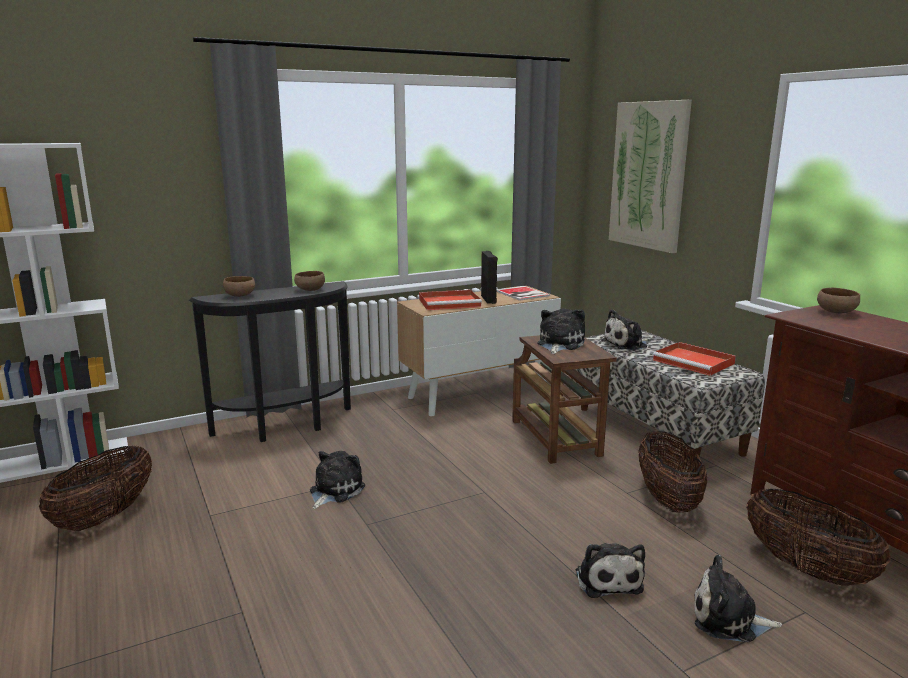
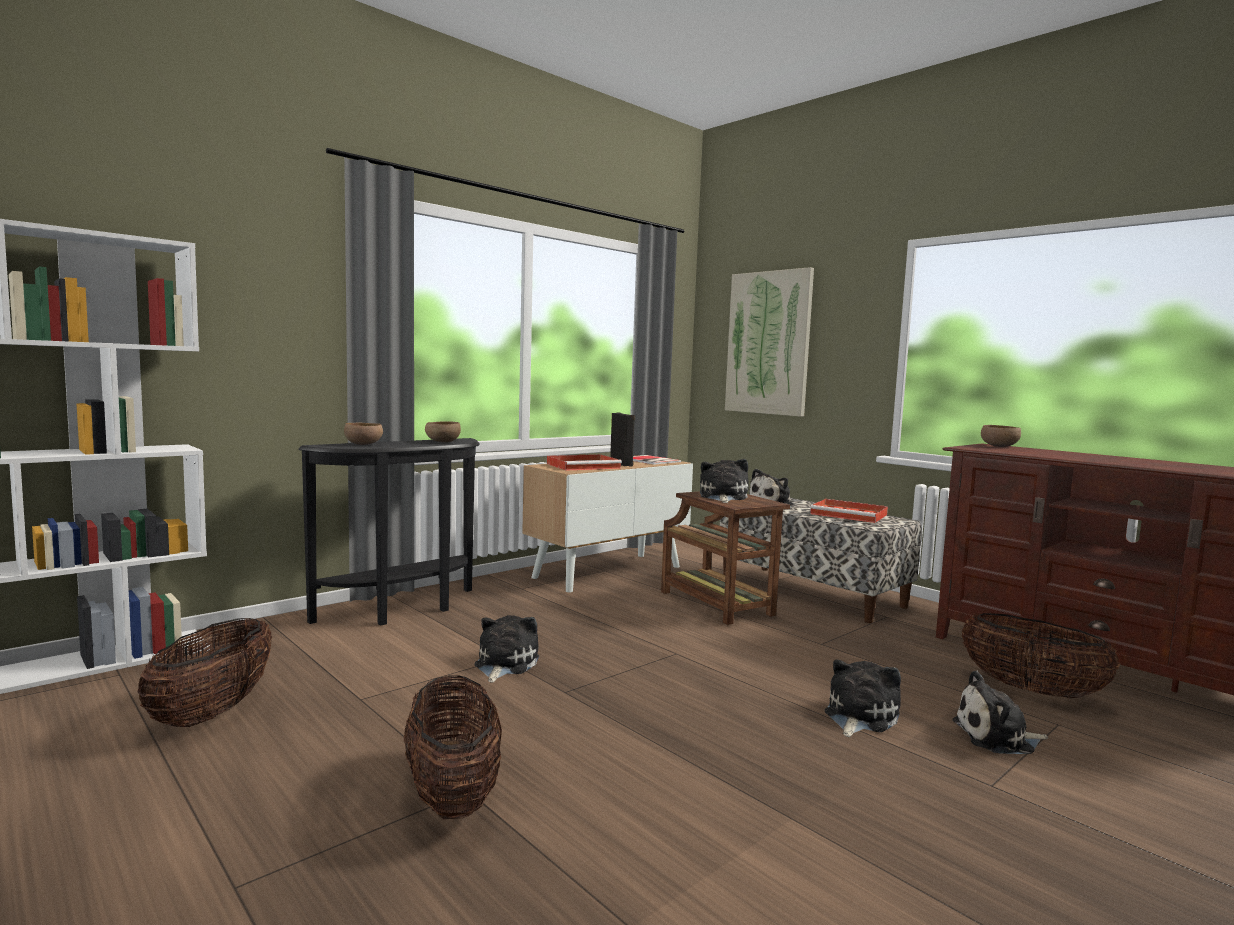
camera: 15 degrees left, 10 degrees down
plush toy [575,543,645,598] -> plush toy turned 120 degrees counterclockwise [825,660,901,737]
basket [638,431,707,513] -> basket moved to [404,675,502,819]

